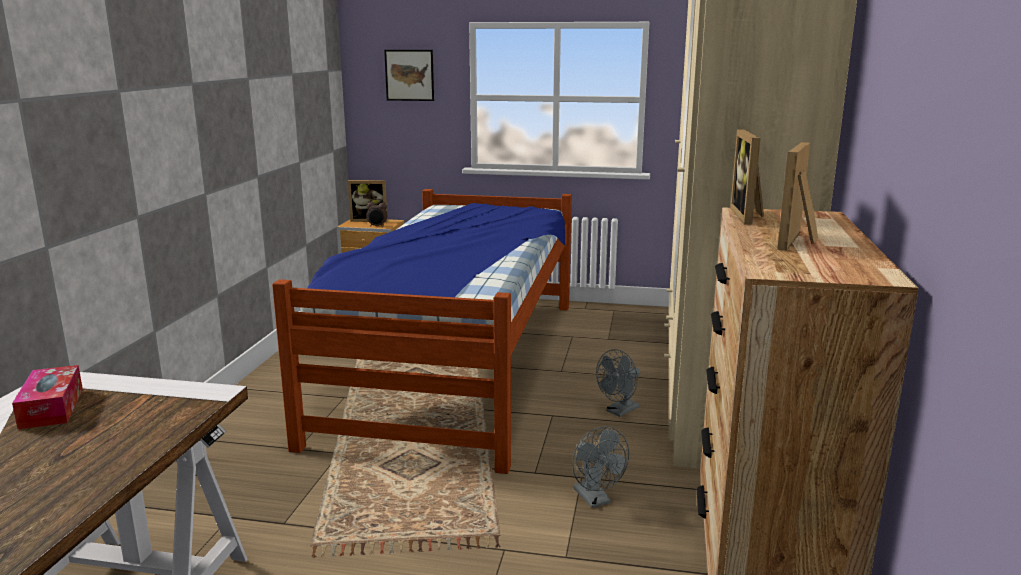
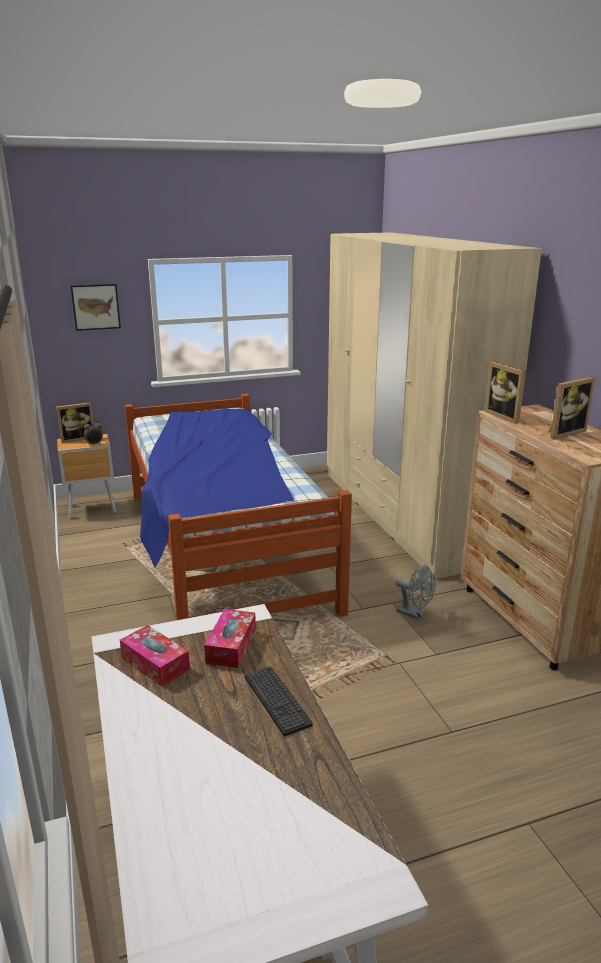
camera: 30 degrees left, 5 degrees up
grey fan [596,349,640,417] -> none
picture frame [777,142,818,251] -> picture frame turned 120 degrees counterclockwise [548,377,595,439]
none -> tissue box [204,609,256,668]
none -> keyboard [245,666,313,736]

